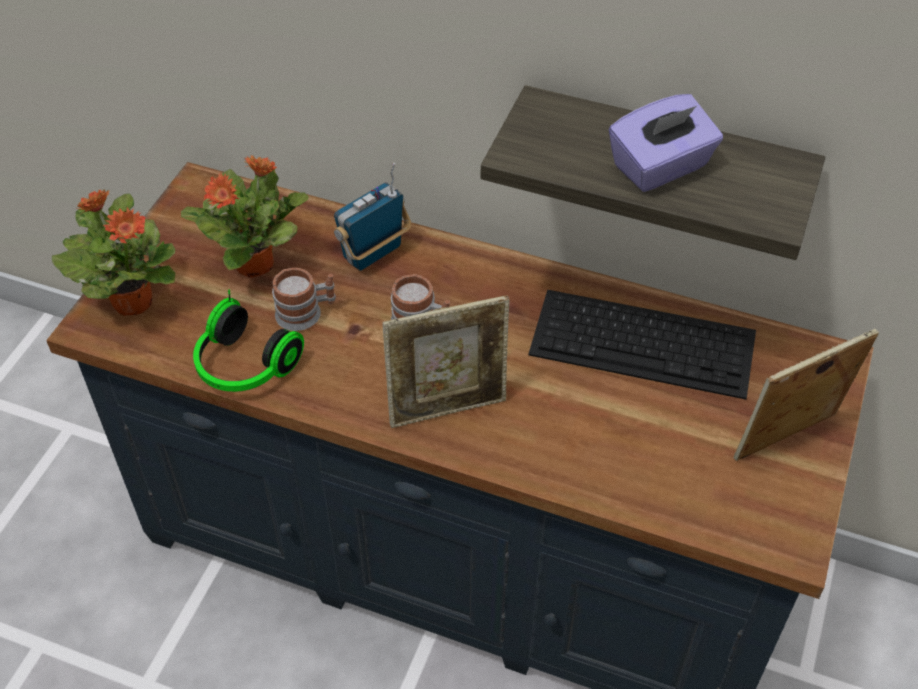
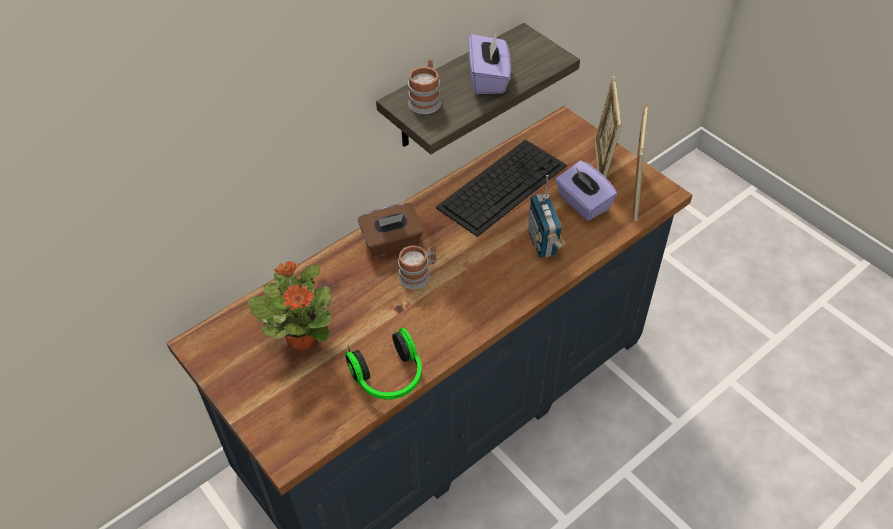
camera: 60 degrees left, 0 degrees up
potted plant [52,189,175,316] -> none
mug [272,268,336,331] -> mug moved to [408,59,441,114]
radio [334,163,411,271] -> radio moved to [528,175,566,258]
picture frame [382,295,510,428] -> picture frame moved to [633,105,649,222]
none -> brown tissue box [358,203,423,257]
none -> purple tissue box [555,160,618,221]

